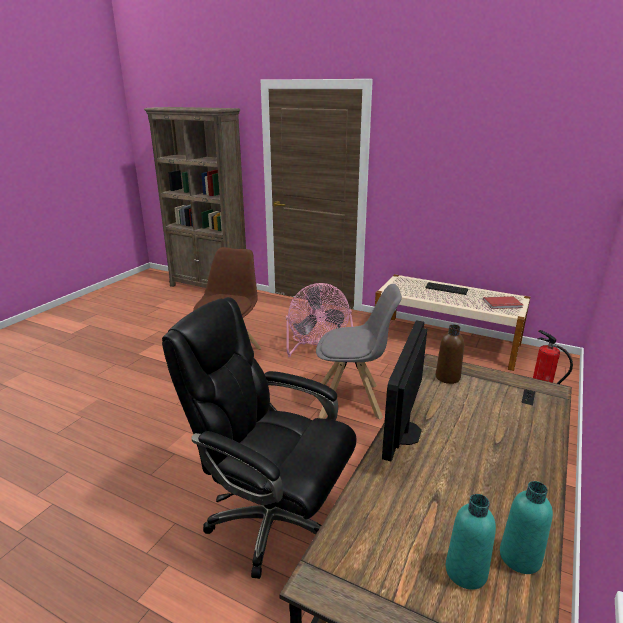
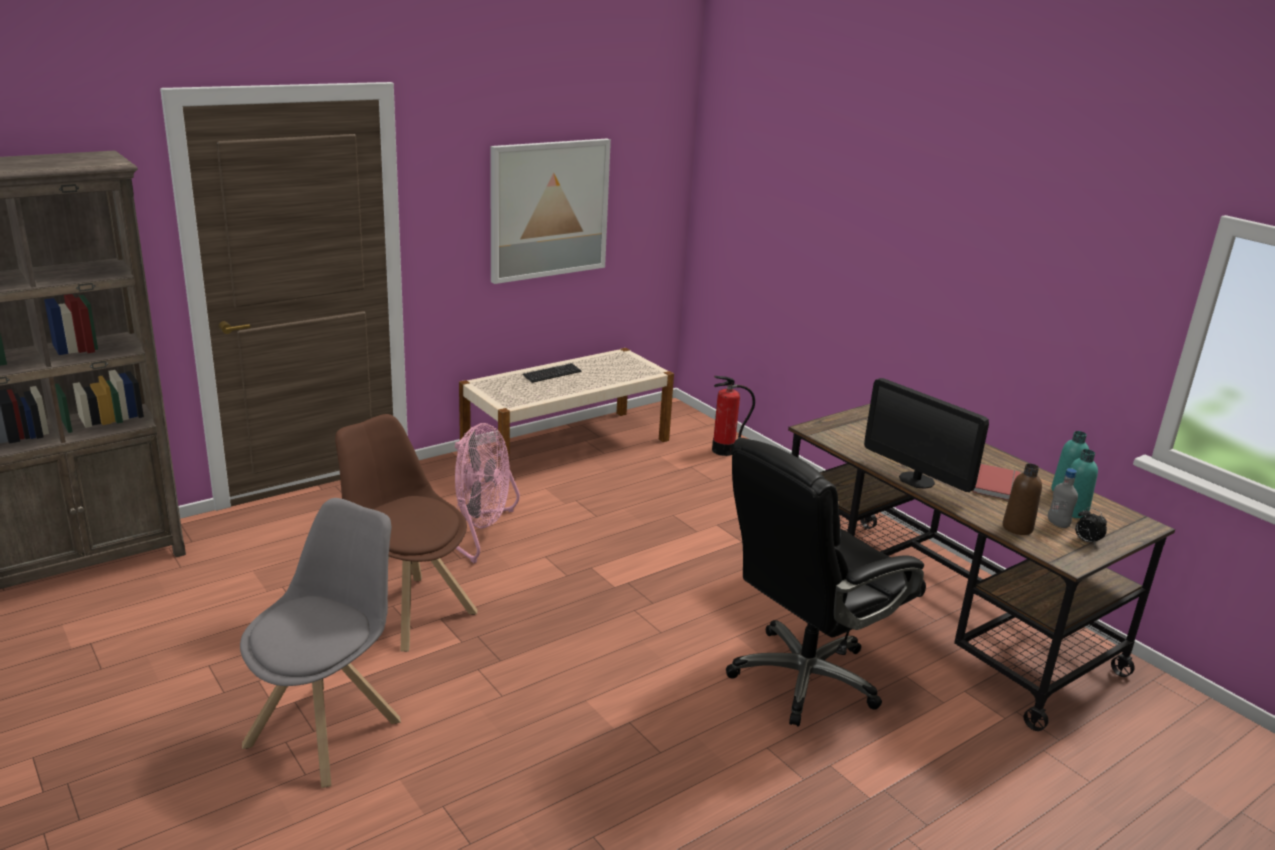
camera: 65 degrees left, 0 degrees up
grey chair [316,284,402,419] -> grey chair moved to [240,498,401,788]
brown bottle [436,324,464,384] -> brown bottle moved to [1003,463,1042,535]
red book [483,296,523,309] -> red book moved to [973,464,1020,500]
none -> picture [490,138,611,284]
none -> grey bottle [1048,468,1078,528]
none -> alarm clock [1075,507,1107,546]

